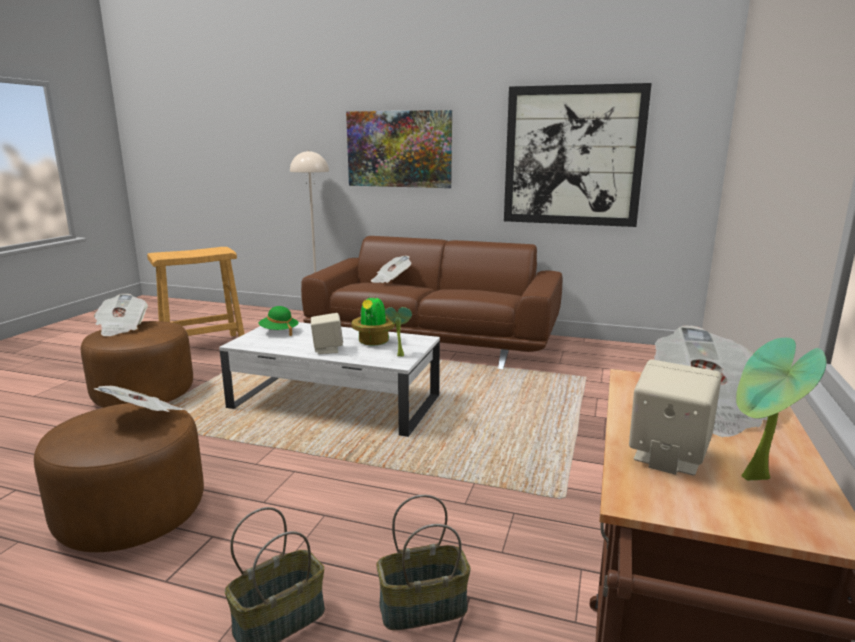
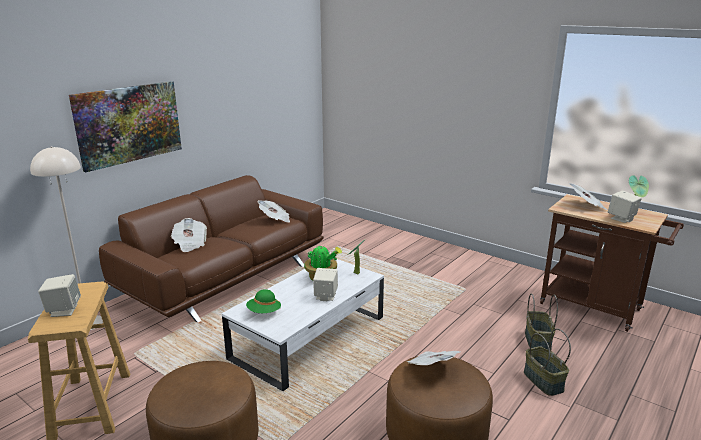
camera: 70 degrees left, 5 degrees up
newspaper [94,294,148,336] -> newspaper moved to [257,200,290,223]
picture [504,83,652,227] -> none
none -> beige speaker [38,274,81,317]

